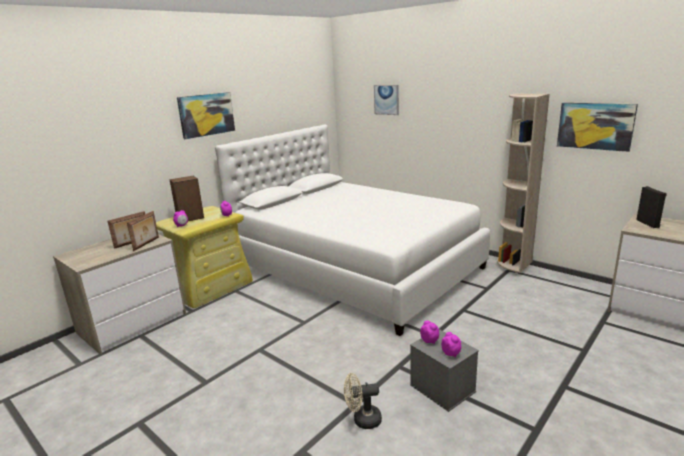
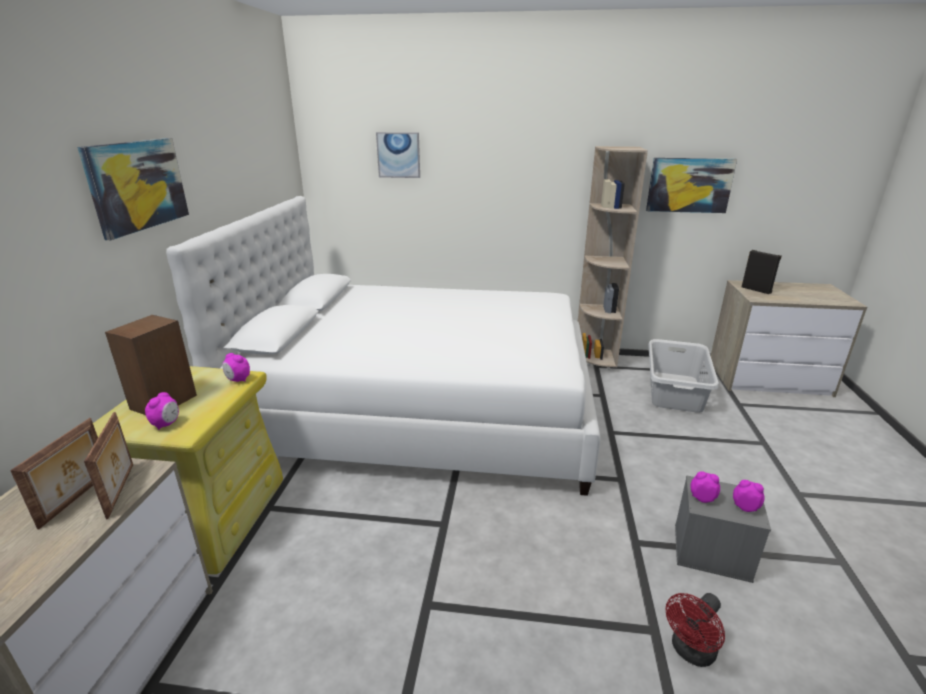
camera: 35 degrees left, 5 degrees up
beige fan [344,373,382,429] -> red fan [666,593,725,667]
none -> grey laundry basket [648,339,719,413]

